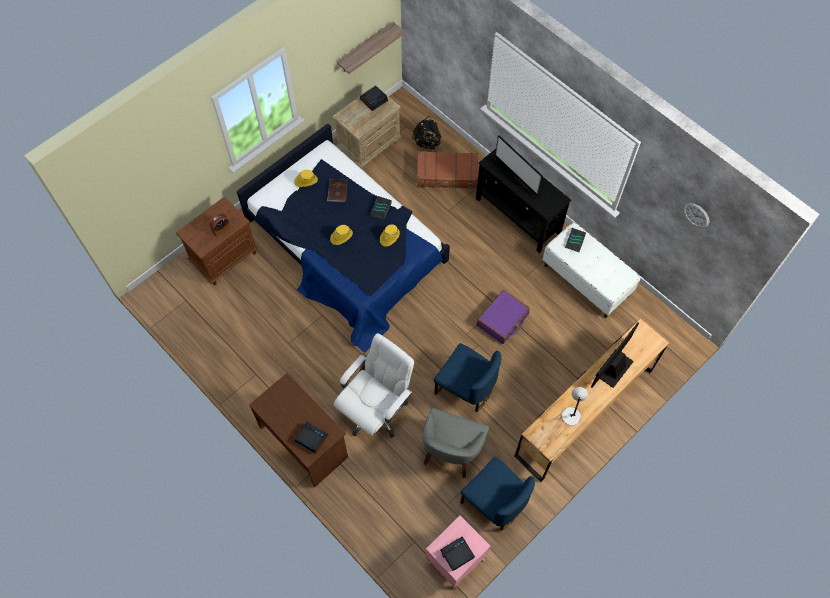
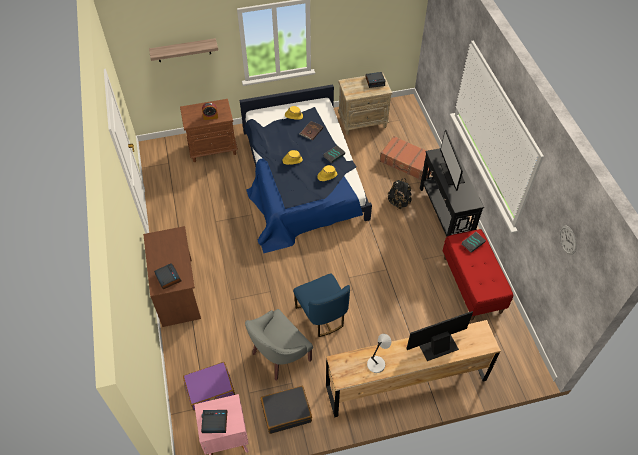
camera: 30 degrees right, 10 degrees down
white office chair [334,333,414,438] -> none
shelf [337,22,405,74] -> shelf moved to [149,38,218,62]
black backpack [412,116,442,150] -> black backpack moved to [388,179,412,209]
blue chair [461,457,535,531] -> black suitcase [260,386,312,434]
purple suitcase [477,290,530,344] -> purple suitcase moved to [183,362,235,410]
white bench [542,222,641,318] -> red bench [443,229,513,320]

